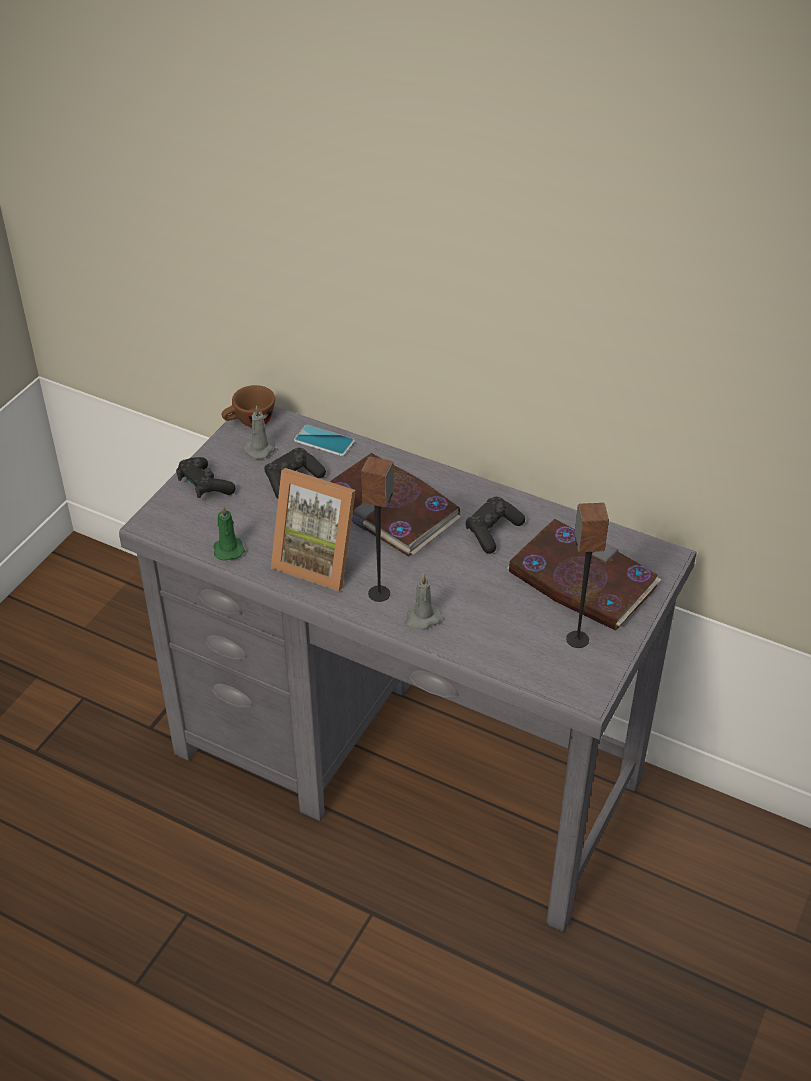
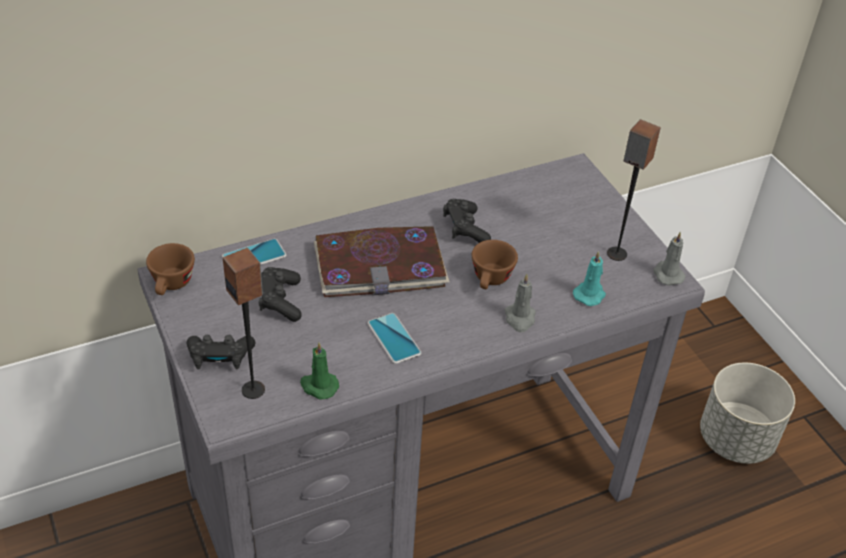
camera: 55 degrees left, 0 degrees up
grey candle [244,405,276,459] -> grey candle moved to [653,232,685,286]
picture frame [271,468,356,591] -> phone [367,313,421,364]
speaker [361,456,394,602] -> speaker moved to [223,248,265,399]
book [507,519,661,631] -> none
none -> brown cup [472,240,518,289]
none -> turquoise candle [573,251,606,306]
none -> grey planter [700,363,795,464]

